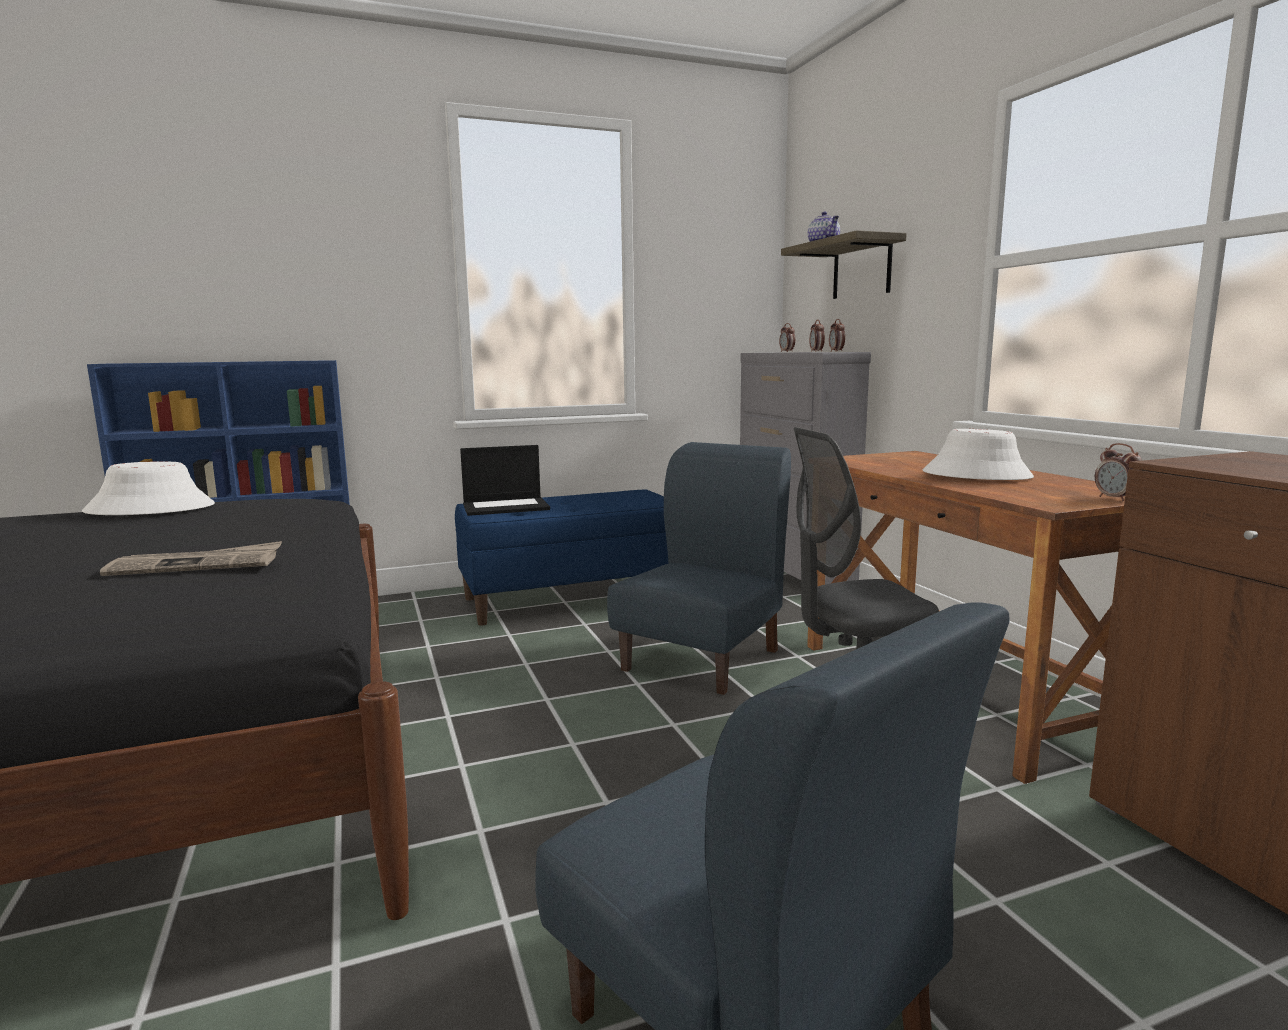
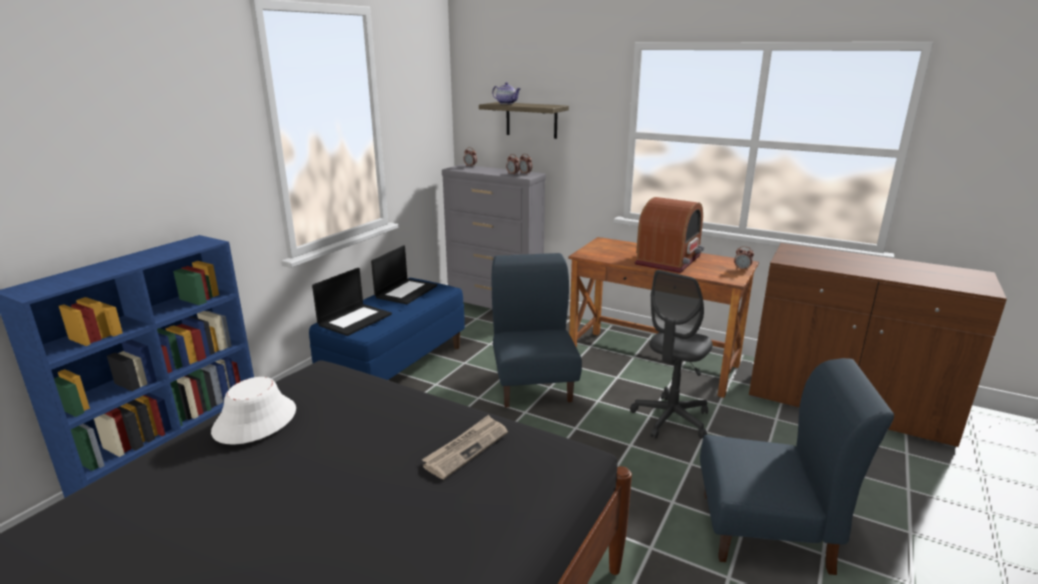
camera: 40 degrees left, 10 degrees up
white hat [923,429,1034,480] -> radio [634,197,704,273]
none -> laptop [371,246,437,304]

